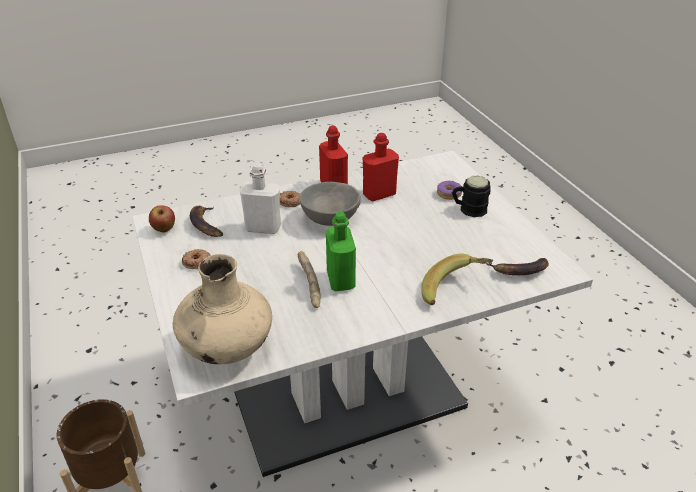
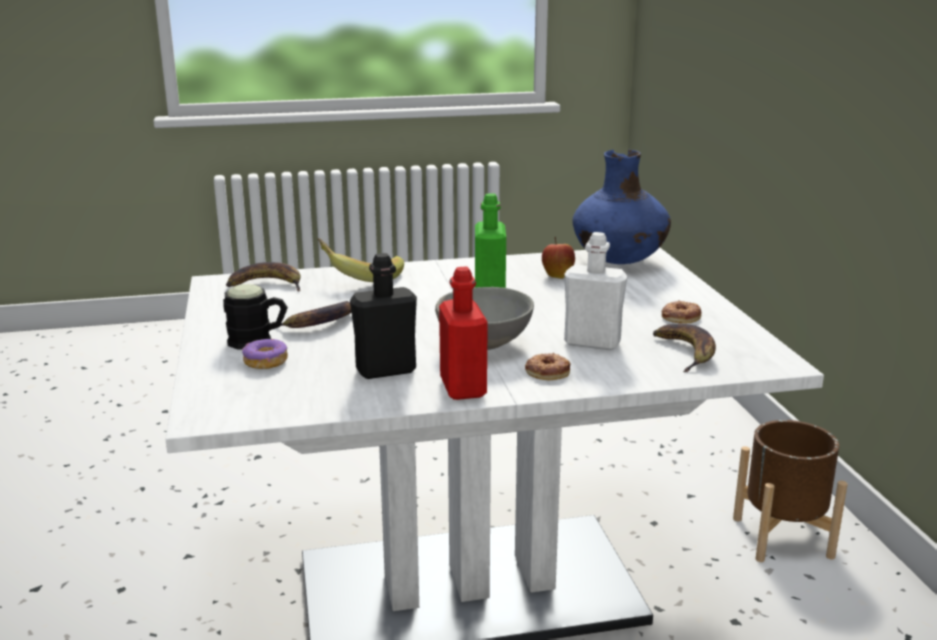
camera: 170 degrees left, 15 degrees down
apple [149,206,175,233] -> apple moved to [542,237,575,279]
beige vase [173,254,272,364] -> blue vase [573,150,671,264]
bread [298,251,320,308] -> none
red bottle [363,133,399,201] -> black bottle [350,253,417,379]
none -> banana [280,301,352,328]

